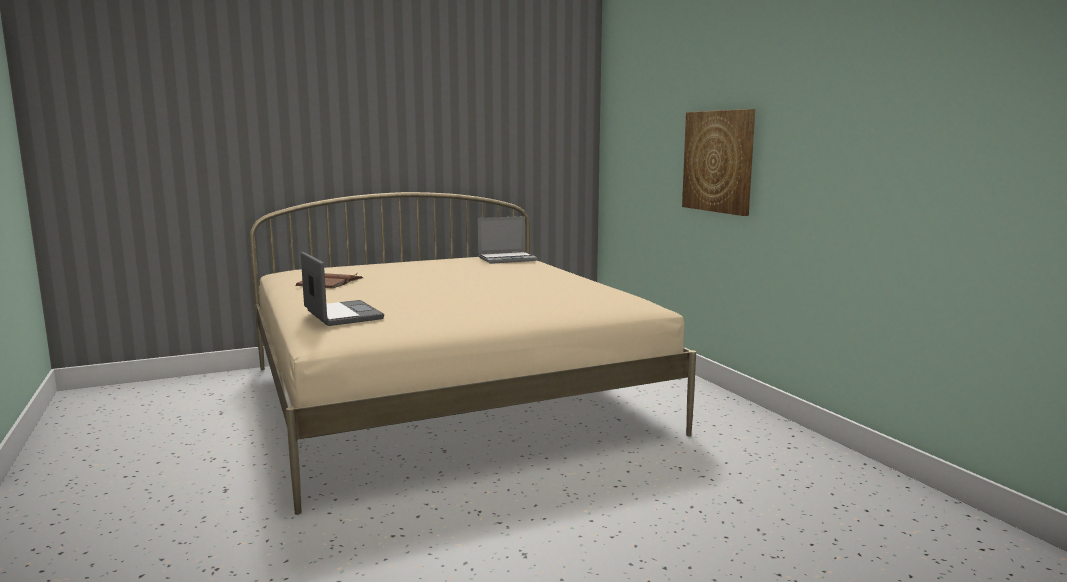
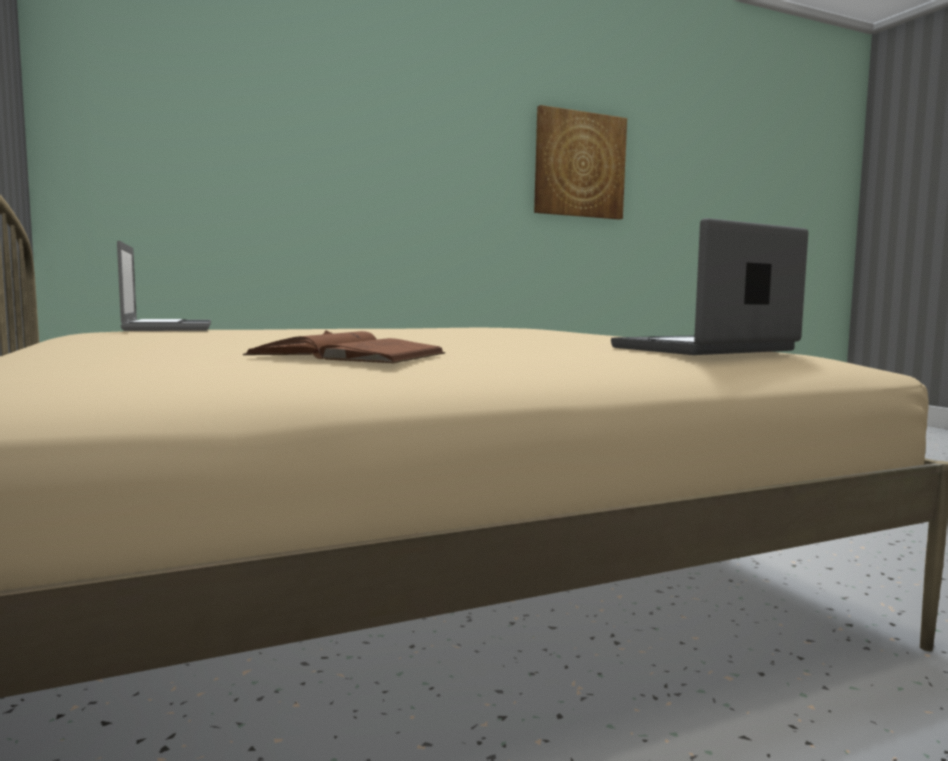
camera: 90 degrees left, 5 degrees down
picture [682,109,755,216] -> picture moved to [534,105,627,219]

